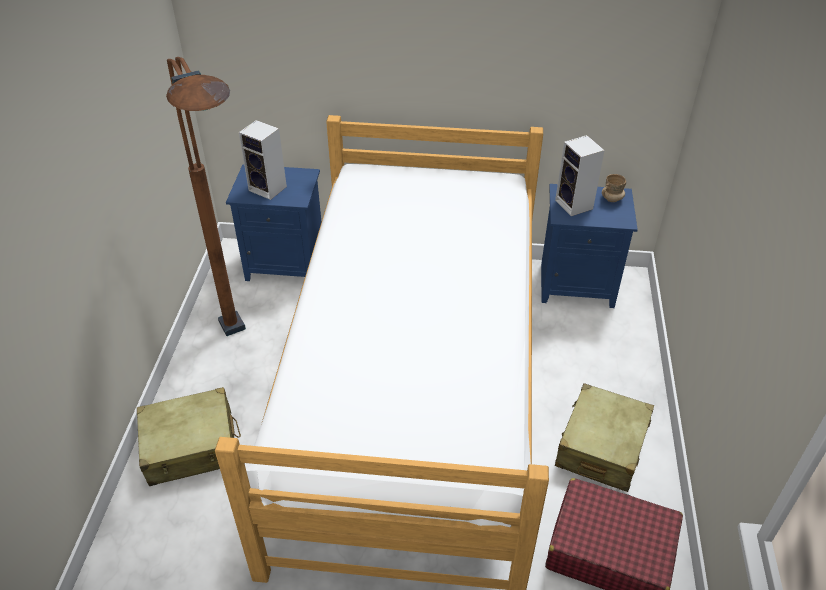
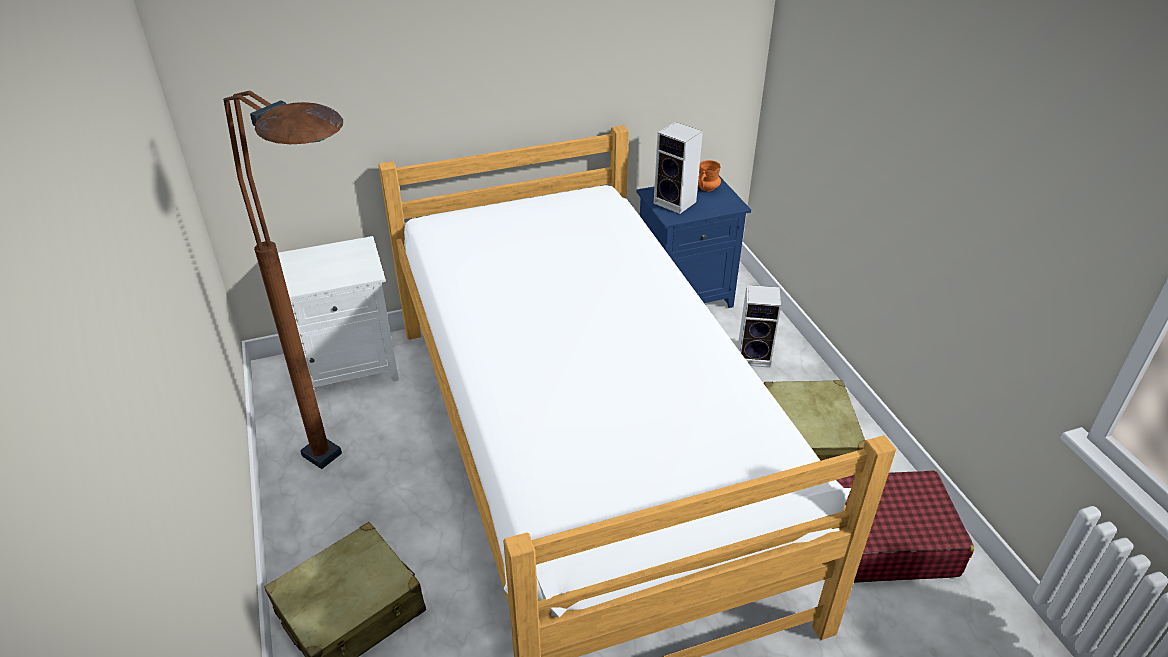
camera: 25 degrees left, 5 degrees down
blue nightstand [226,164,322,281] -> white nightstand [278,236,399,393]
speaker [239,120,287,200] -> speaker moved to [738,285,781,368]
beige mug [602,174,626,202] -> orange mug [698,160,721,191]

